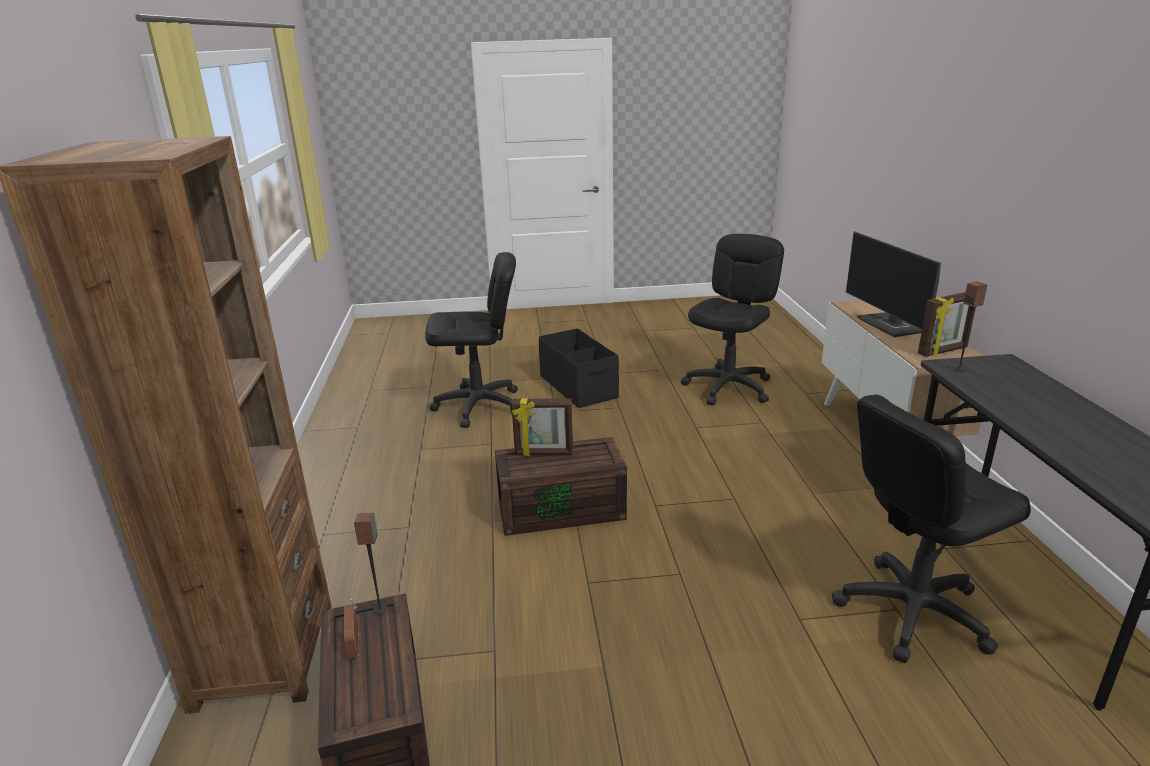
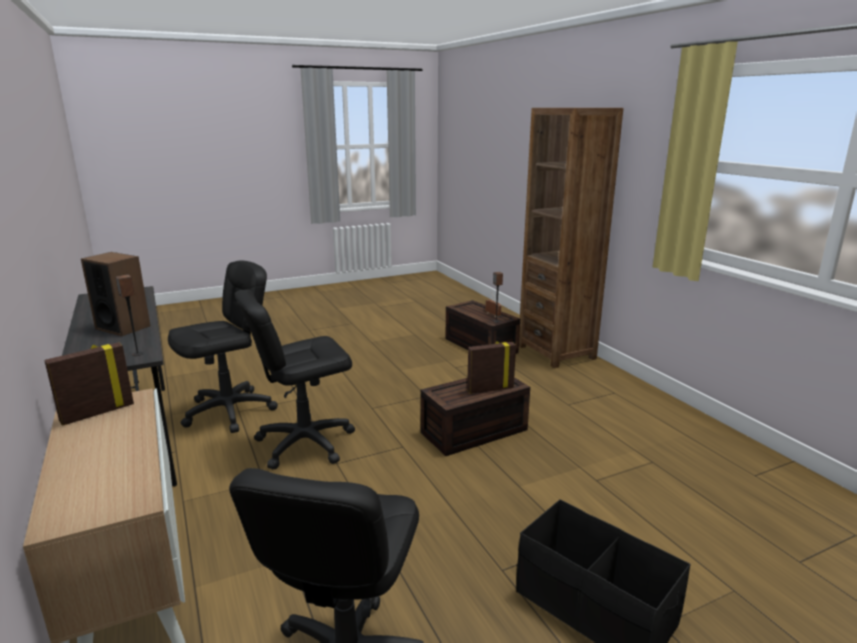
camera: 160 degrees right, 5 degrees down
black office chair [425,252,518,428] -> black office chair moved to [235,289,355,469]
monitor [846,232,941,337] -> none
none -> speaker [81,252,150,336]

